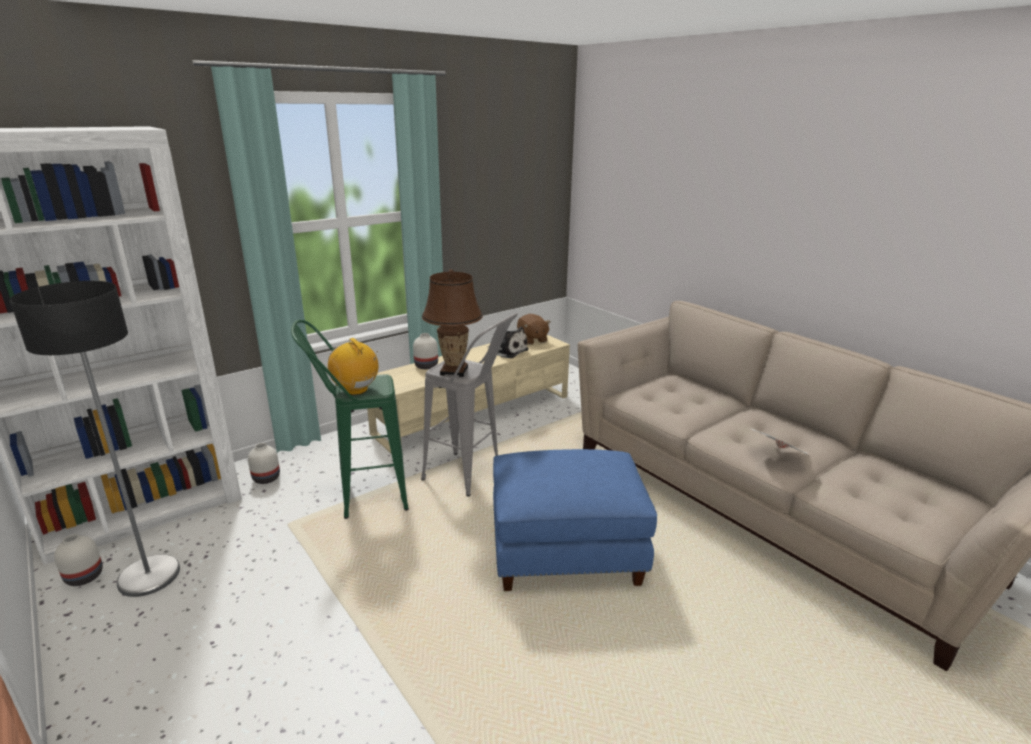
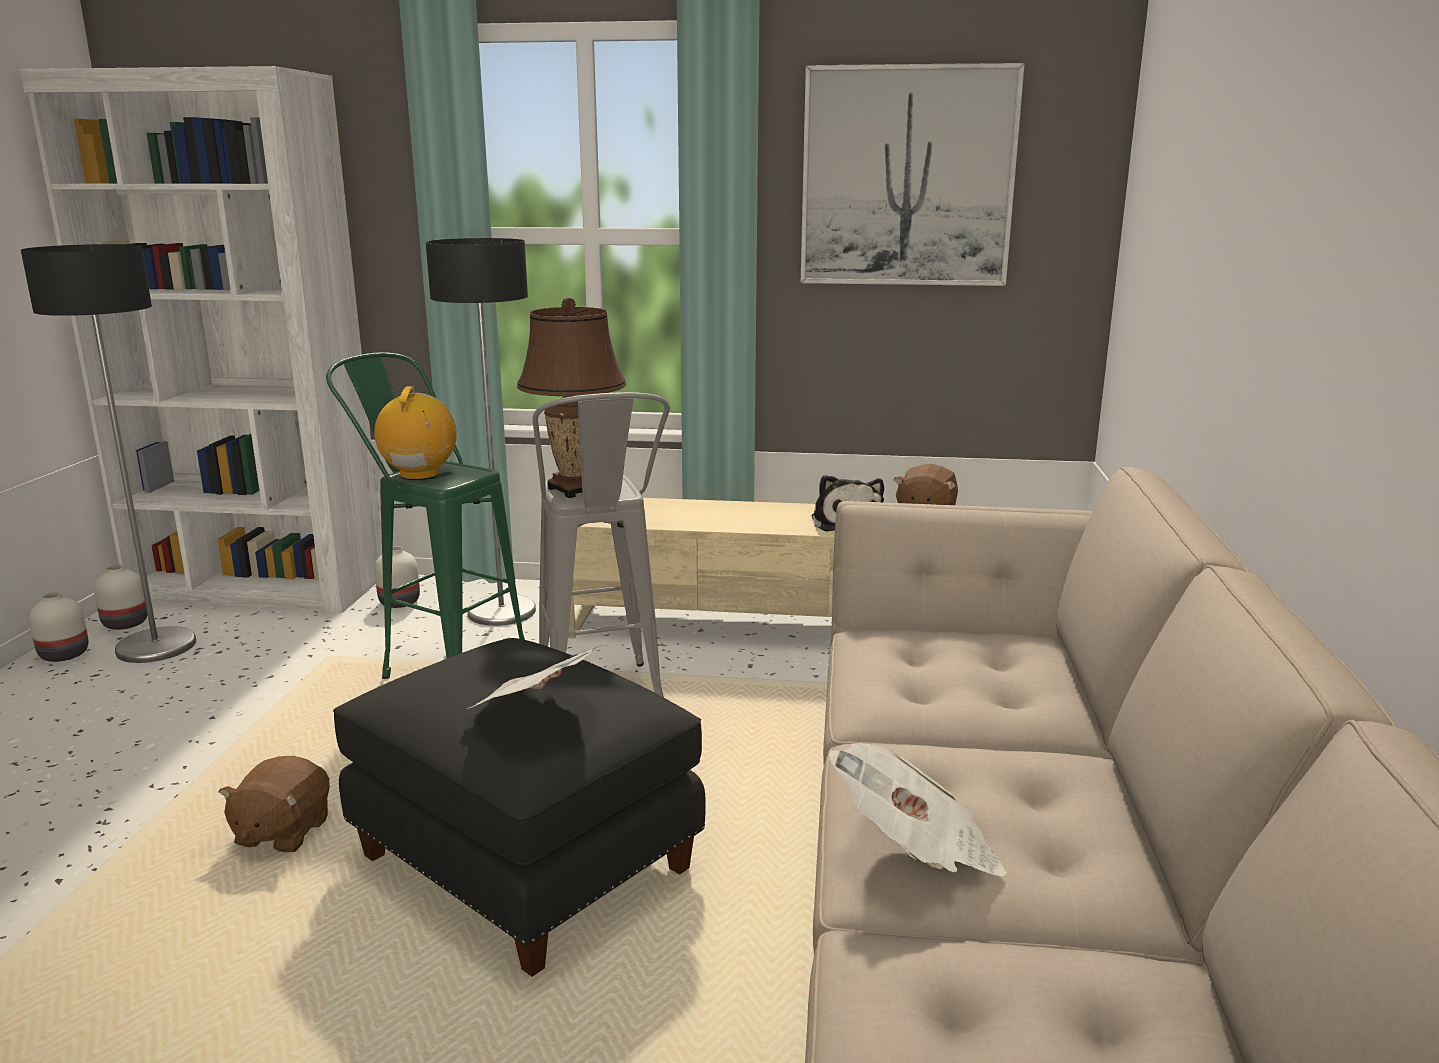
camera: 45 degrees right, 5 degrees down
white vase [413,333,438,369] -> white vase moved to [29,592,88,662]
blue ottoman [493,449,657,591] -> black ottoman [333,638,706,977]
none -> brown plush toy [219,756,330,852]
none -> floor lamp [426,238,536,626]
none -> newspaper [467,645,602,709]
none -> picture [801,63,1025,286]

